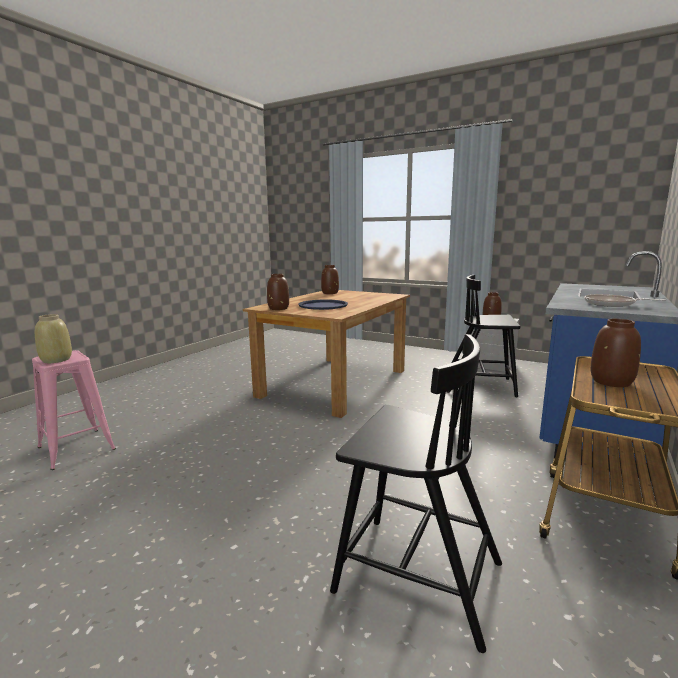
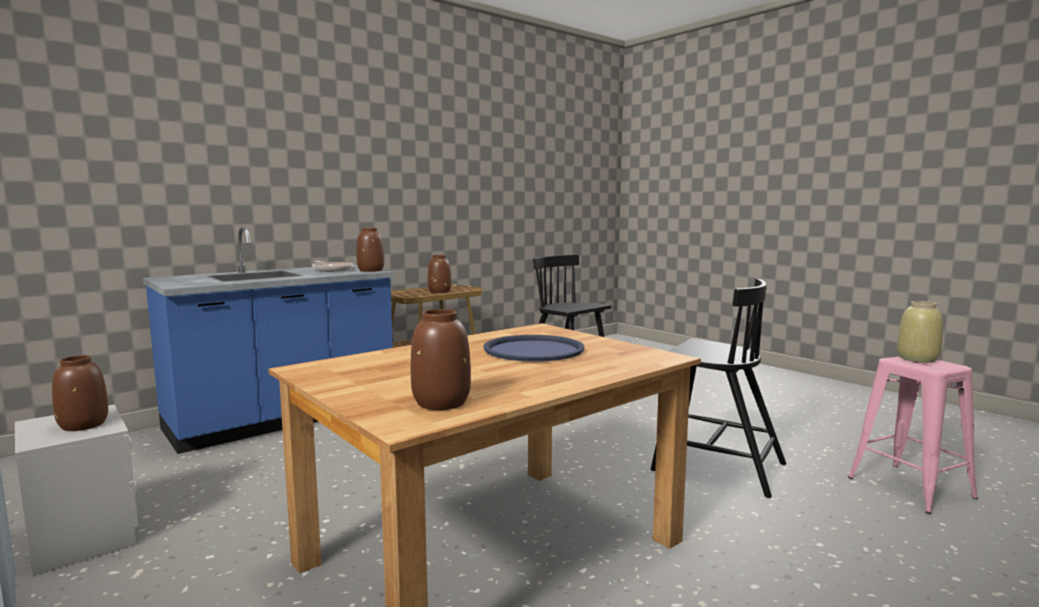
camera: 160 degrees left, 5 degrees down
brown vase [267,274,289,310] -> brown vase moved to [356,228,385,272]
black chair [447,275,520,397] -> black chair moved to [651,279,786,498]

